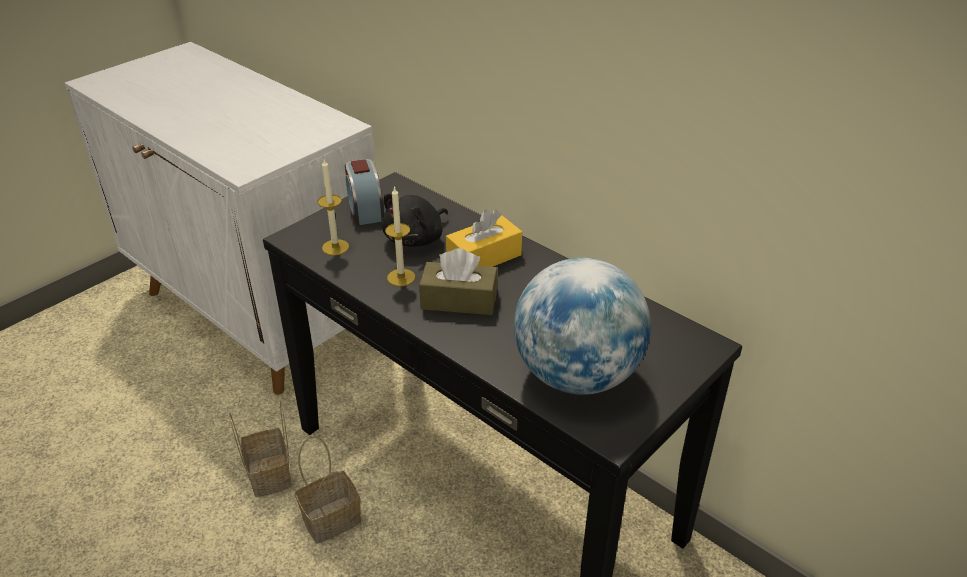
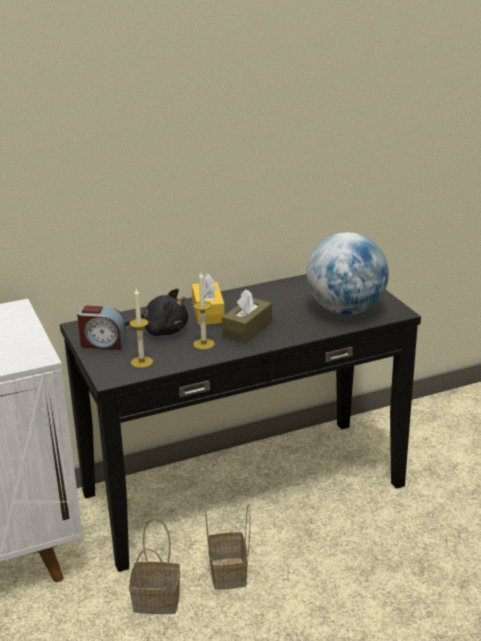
camera: 65 degrees left, 10 degrees down
black plush toy [382,193,448,247] -> black plush toy turned 60 degrees counterclockwise [125,288,188,336]

